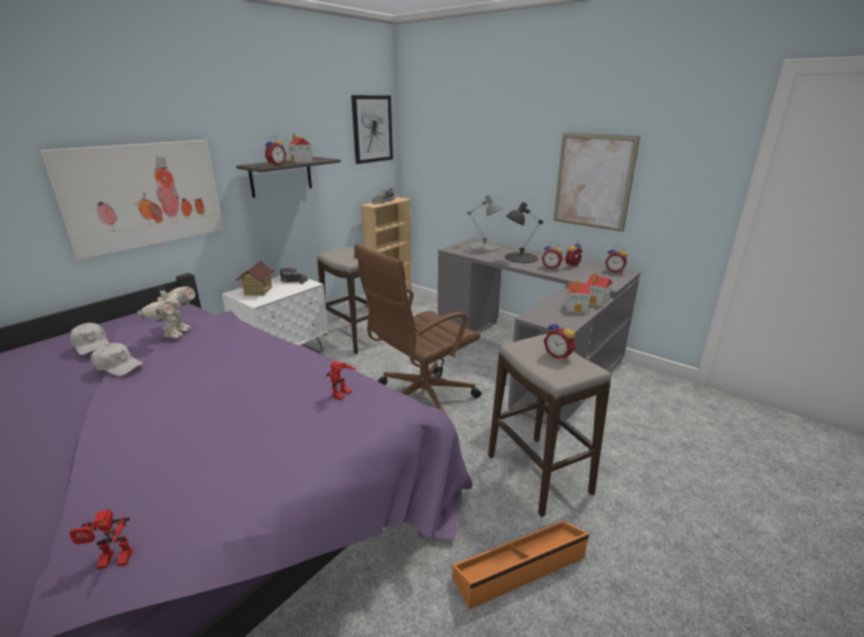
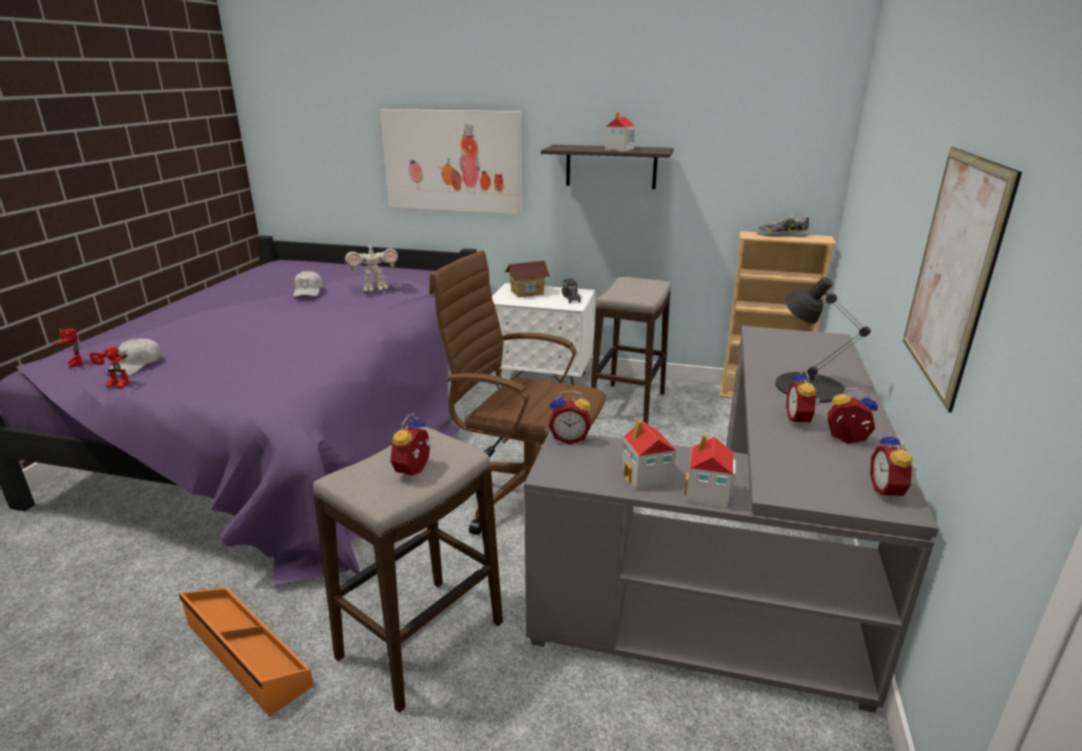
camera: 65 degrees right, 0 degrees up
white cap [70,323,109,355] -> white cap moved to [105,338,162,376]
alarm clock [265,136,286,166] -> alarm clock moved to [548,390,591,444]
toy robot [326,361,357,400] -> toy robot moved to [89,347,131,388]
picture [351,95,393,164] -> none
grey table lamp [467,194,504,251] -> none

